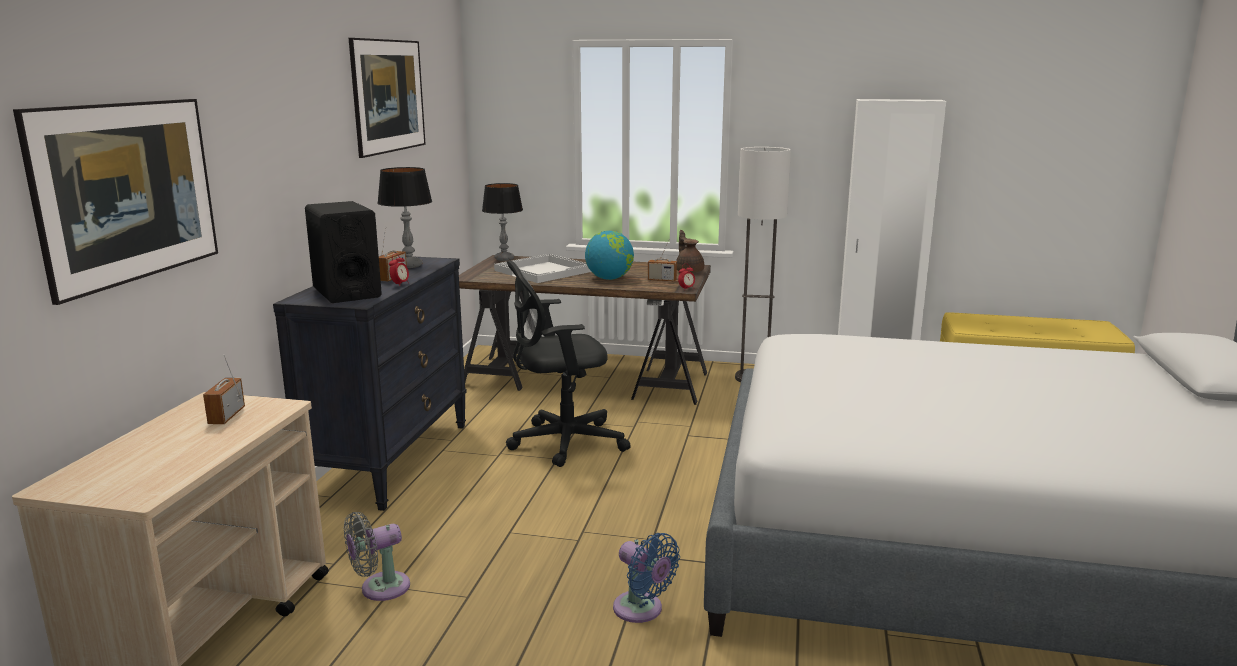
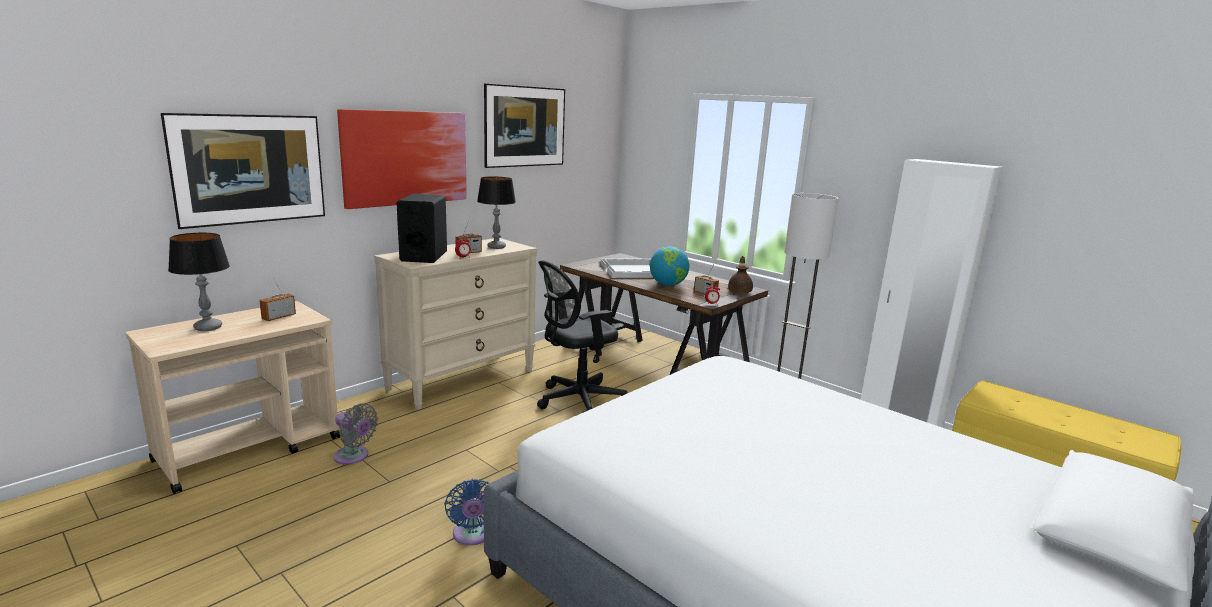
camera: 30 degrees right, 0 degrees up
black dresser [273,257,467,511] -> beige dresser [374,238,537,410]
grey fan [344,512,410,601] -> grey fan turned 150 degrees counterclockwise [334,404,378,464]
table lamp [482,183,523,261] -> table lamp moved to [168,233,230,331]
black office chair [506,260,631,467] -> black office chair turned 45 degrees counterclockwise [537,260,628,413]
none -> picture [337,109,467,209]

